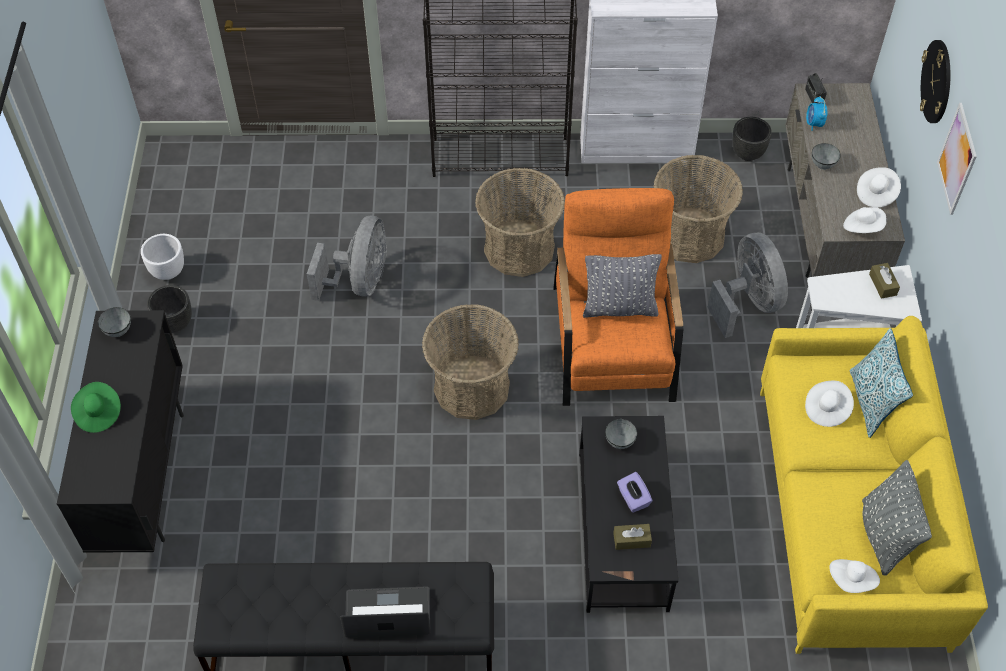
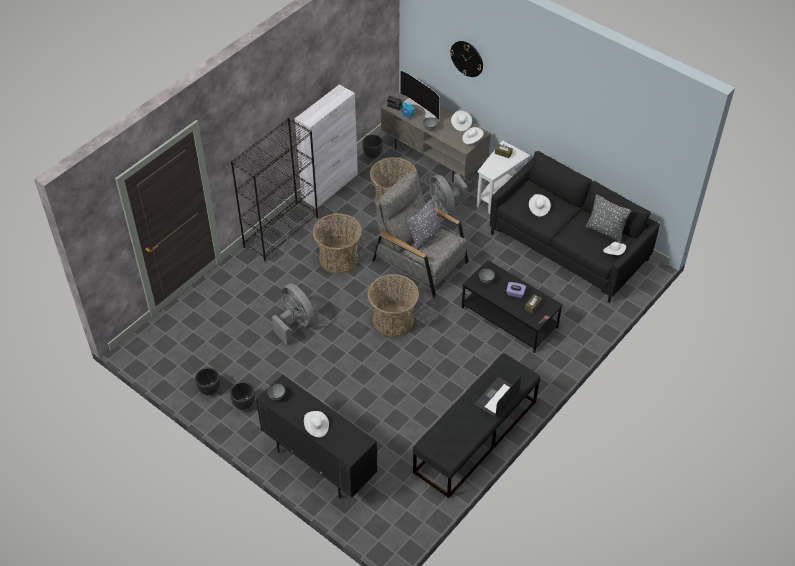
camera: 50 degrees left, 5 degrees down
green hat [71,382,121,433] -> white hat [304,411,329,437]
white planter [141,234,184,280] -> black planter [195,367,220,395]
orange armchair [553,188,683,406] -> grey armchair [372,171,469,298]
grey fan [708,233,788,338] -> grey fan turned 135 degrees counterclockwise [429,173,468,216]
yellow sofa [760,316,988,654] -> black sofa [490,151,660,303]
pillow [850,328,913,438] -> none
picture [937,103,977,215] -> none
none -> television [400,70,440,120]

